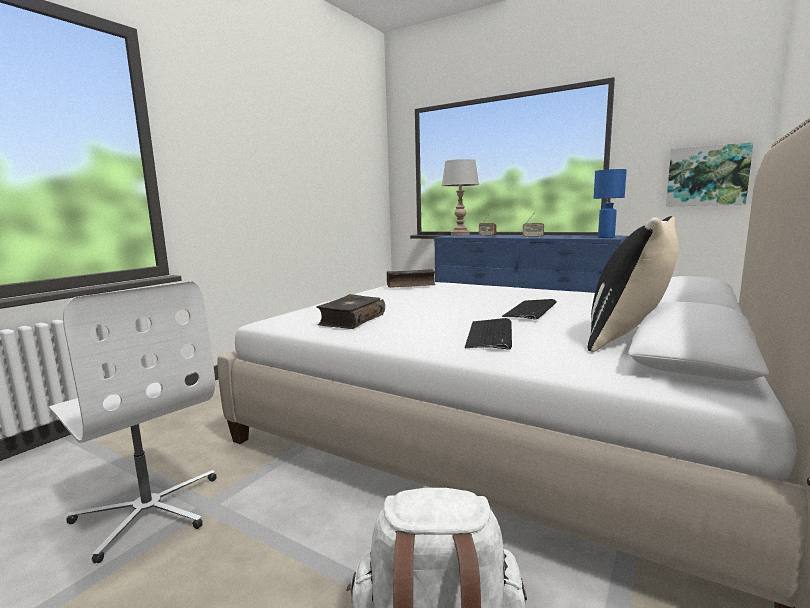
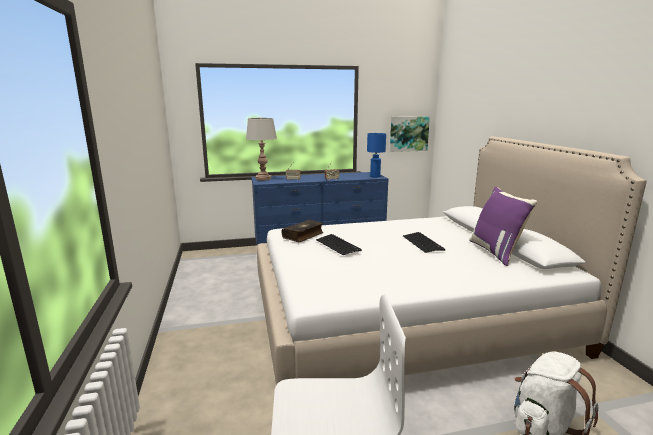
camera: 45 degrees left, 5 degrees up
book [317,294,385,329] -> none
keyboard [465,318,512,349] -> keyboard moved to [316,234,362,255]
black pillow [588,216,679,352] -> purple pillow [469,187,538,266]

